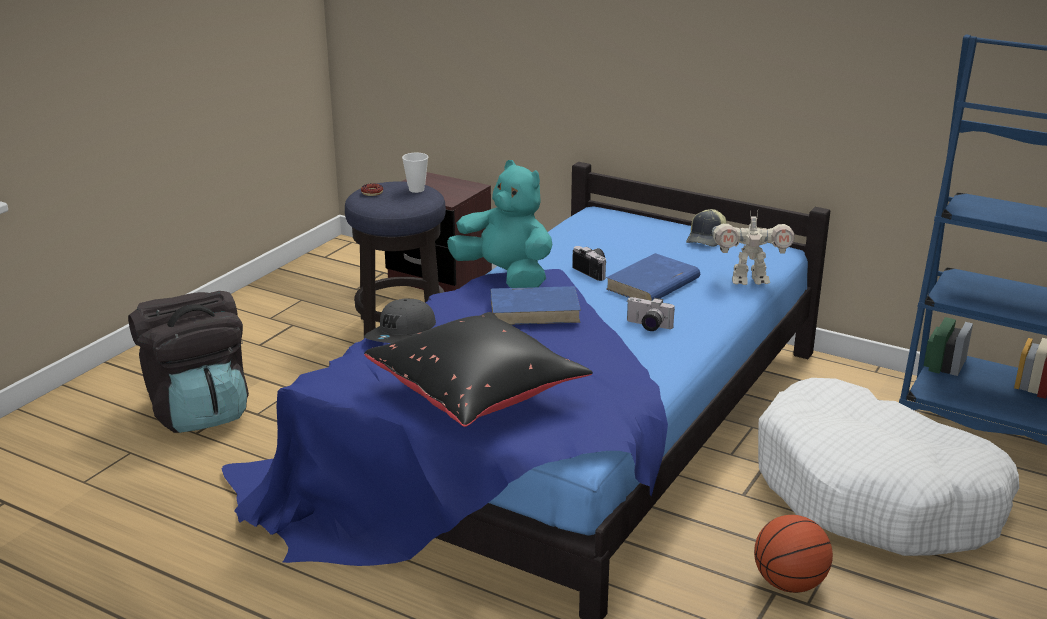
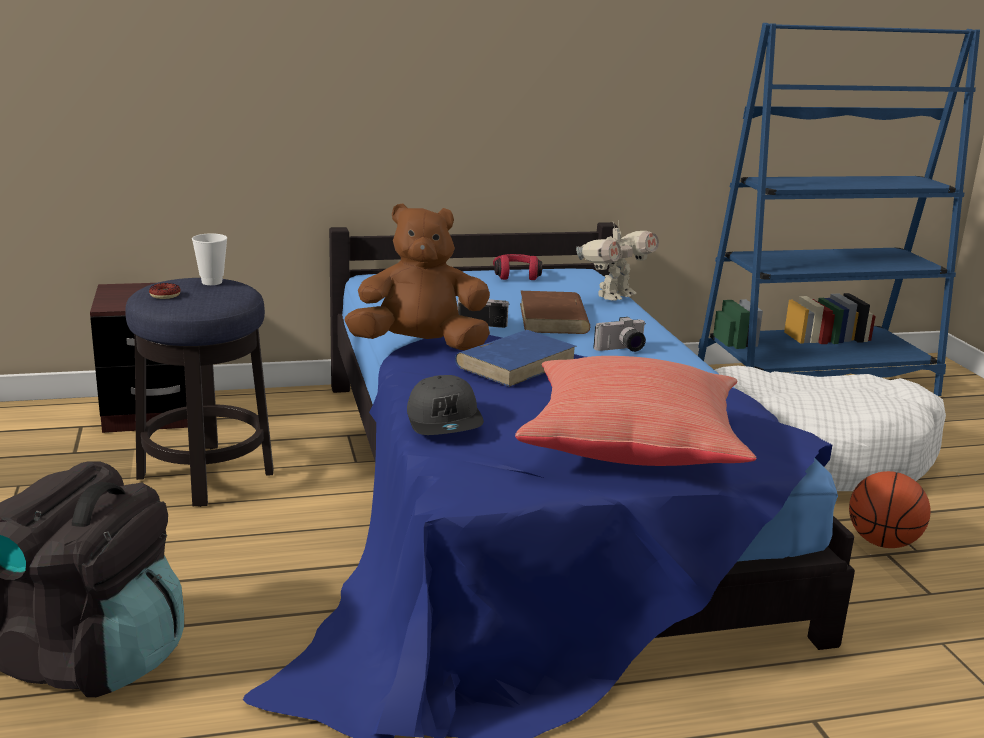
camera: 45 degrees left, 5 degrees down
black pillow [364,312,593,427] -> red pillow [515,356,756,466]
turquoise plush toy [447,160,552,288] -> brown plush toy [345,203,490,350]
blue book [606,253,700,301] -> brown book [520,291,590,334]
cap [686,209,727,247] -> red headphones [493,254,542,280]

